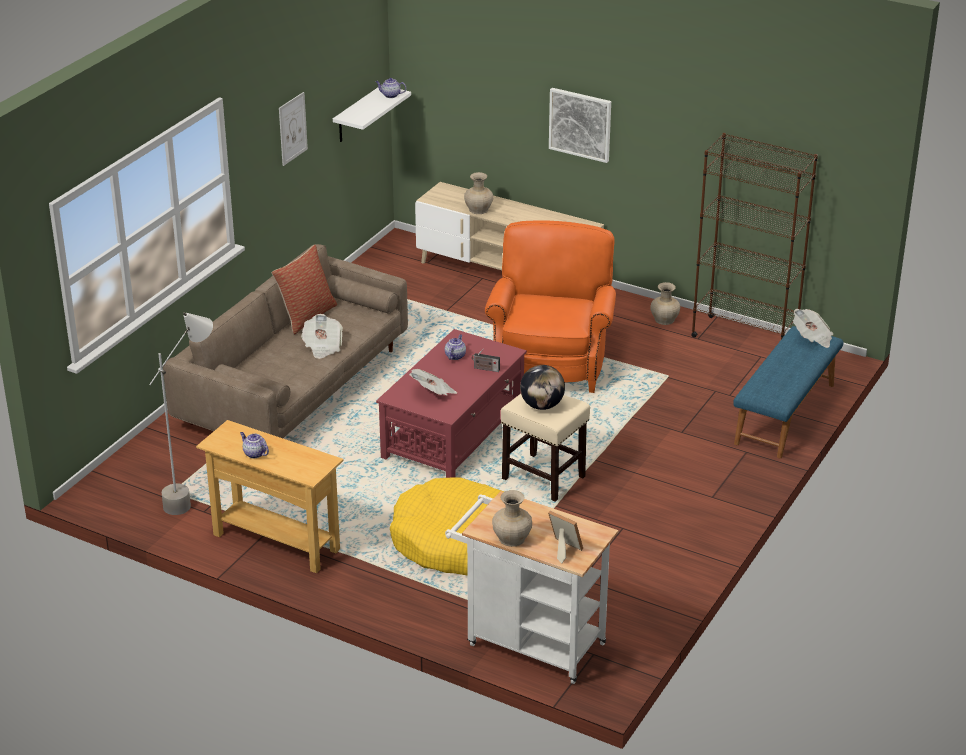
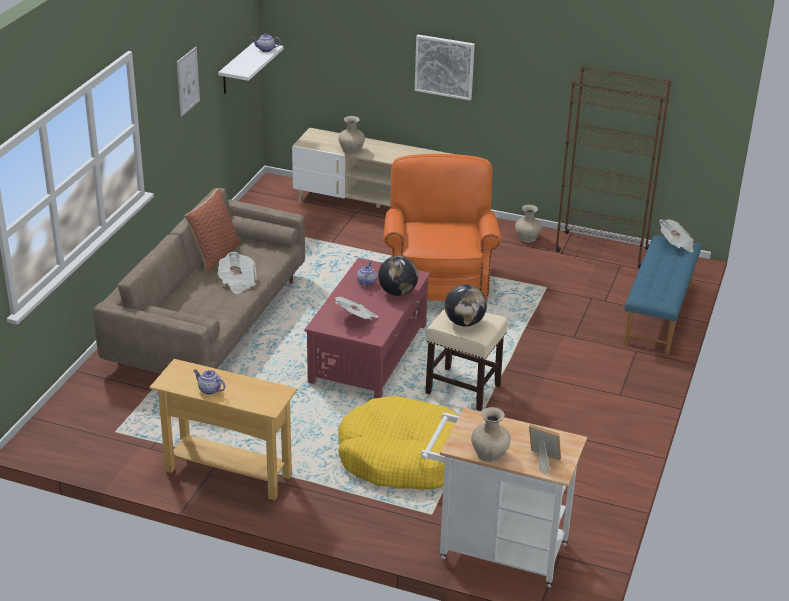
camera: 10 degrees left, 0 degrees up
grey floor lamp [149,312,213,515] -> none
radio [472,348,500,372] -> globe [378,256,418,296]

